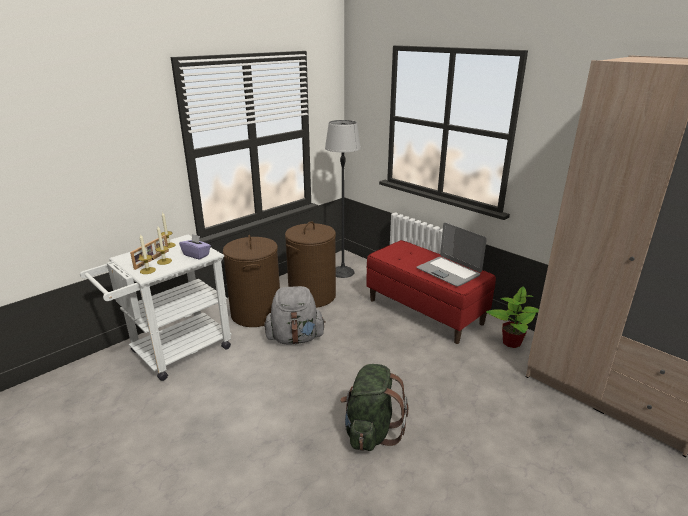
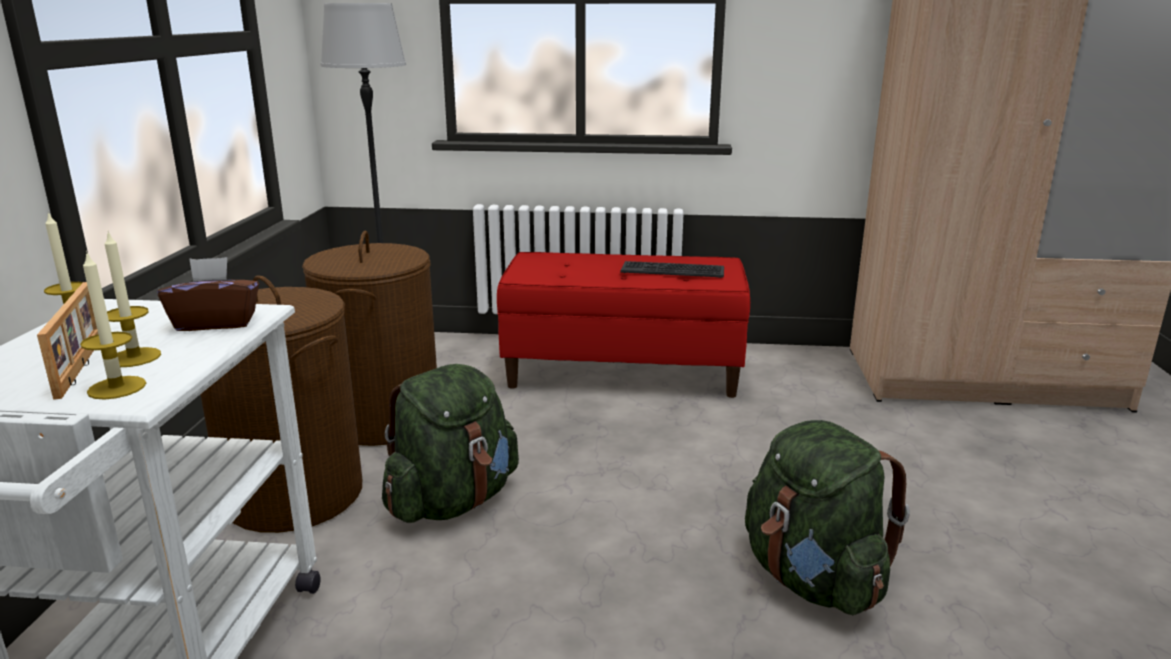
camera: 40 degrees left, 5 degrees down
purple tissue box [179,234,211,259] -> brown tissue box [157,257,259,331]
grey backpack [264,286,326,345] -> green backpack [382,364,519,523]
laptop [416,222,487,286] -> keyboard [620,261,724,278]
potted plant [486,286,539,348] -> none

